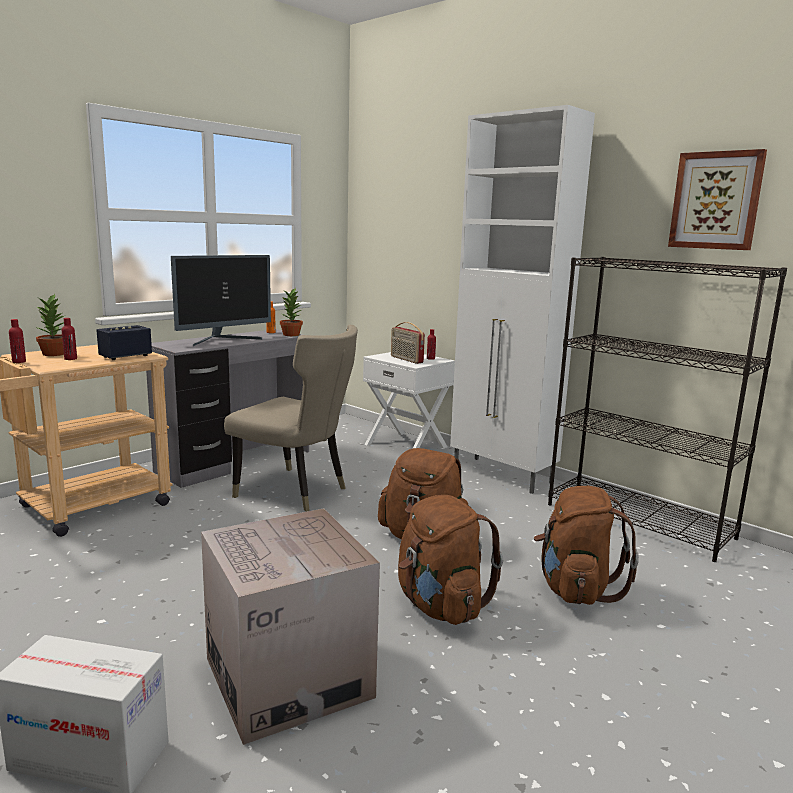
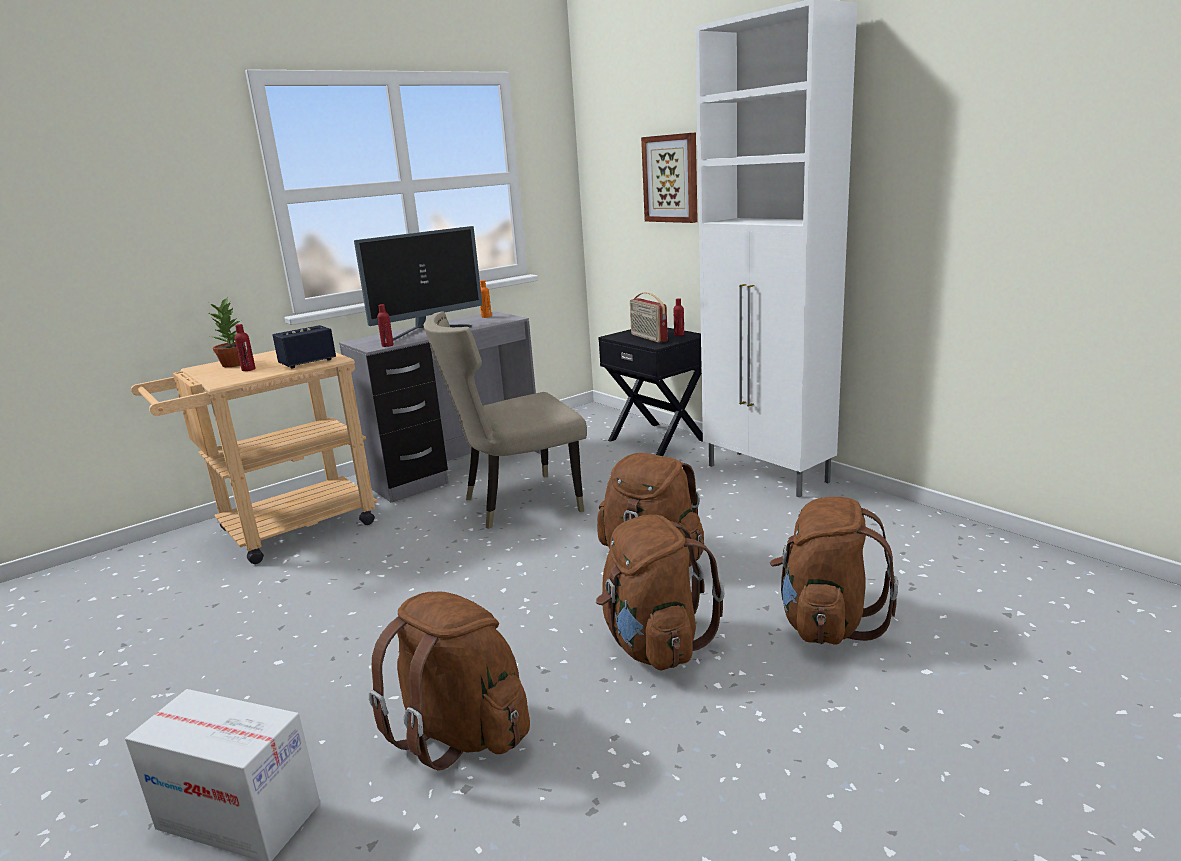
camera: 10 degrees right, 5 degrees up
red bottle [9,319,26,363] -> red bottle moved to [377,304,394,347]
cardboard box [201,508,380,745] -> brown backpack [369,591,530,771]
beige chair [224,324,358,512] -> beige chair turned 120 degrees clockwise [424,311,587,529]
potted plant [280,288,303,336] -> none
white nightstand [363,352,455,449] -> black nightstand [598,328,703,456]
black bookcase [548,257,787,562] -> none
picture [668,149,767,250] -> picture moved to [641,133,698,223]

